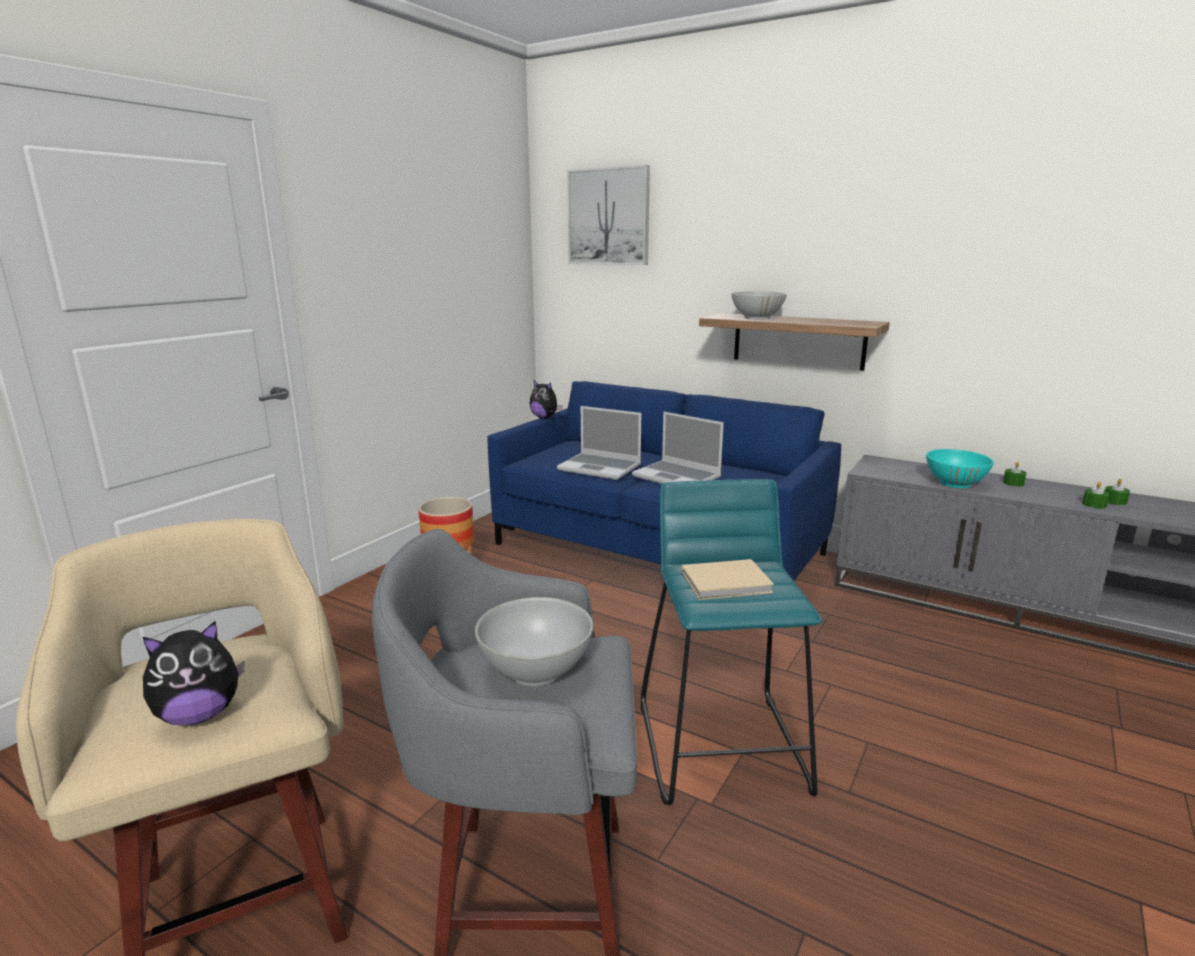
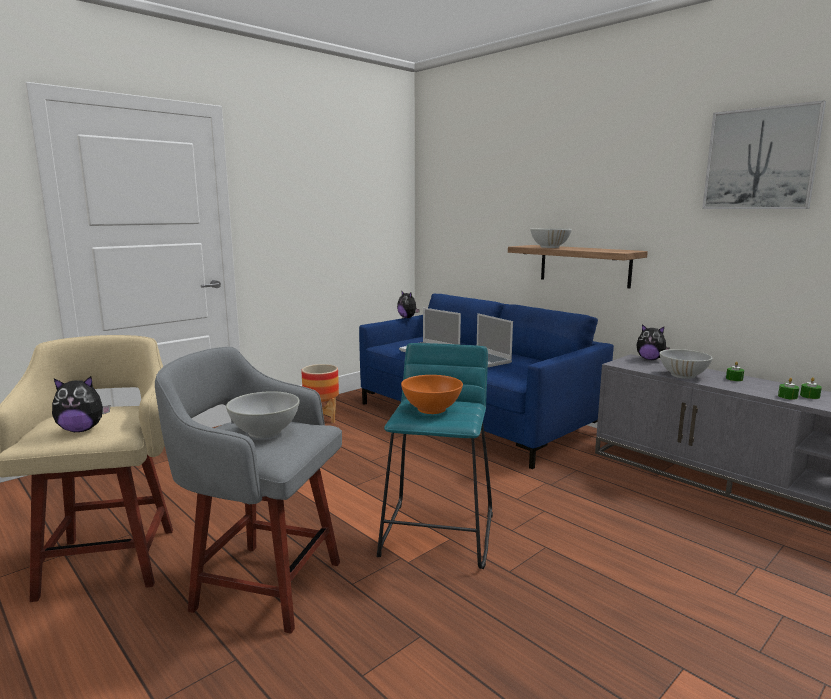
camera: 15 degrees right, 5 degrees down
picture [567,165,650,265] -> picture moved to [702,100,826,209]
beige book [682,559,774,600] -> orange bowl [401,375,463,414]
turquoise bowl [926,449,994,488] -> white bowl [659,349,713,379]
none -> plush toy [637,324,670,360]

